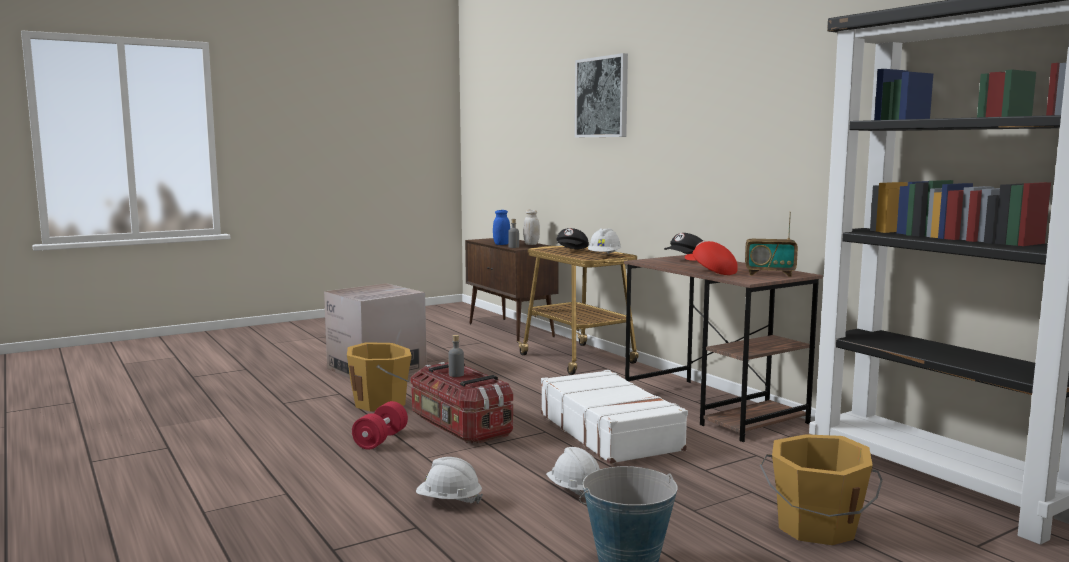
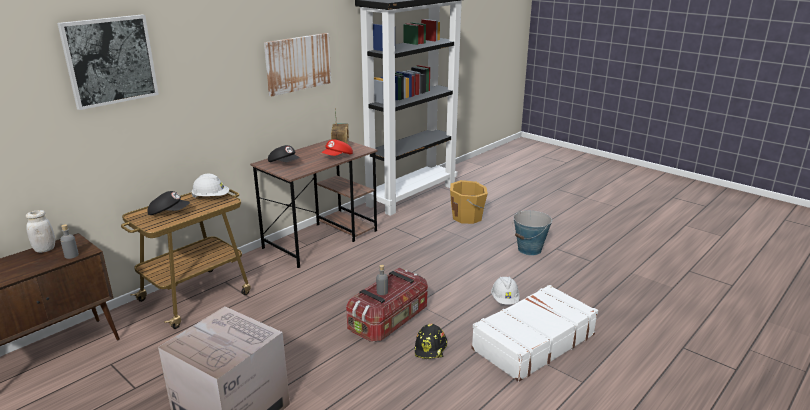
camera: 105 degrees left, 15 degrees up
orange bucket [347,342,412,412] -> none
red dumbbell [352,401,408,450] -> black hard hat [415,324,447,359]
blue jar [493,210,510,245] -> none
white suitcase [541,370,688,464] -> white suitcase moved to [471,285,598,382]
white hard hat [546,447,600,497] -> none
none -> picture [264,33,331,97]

